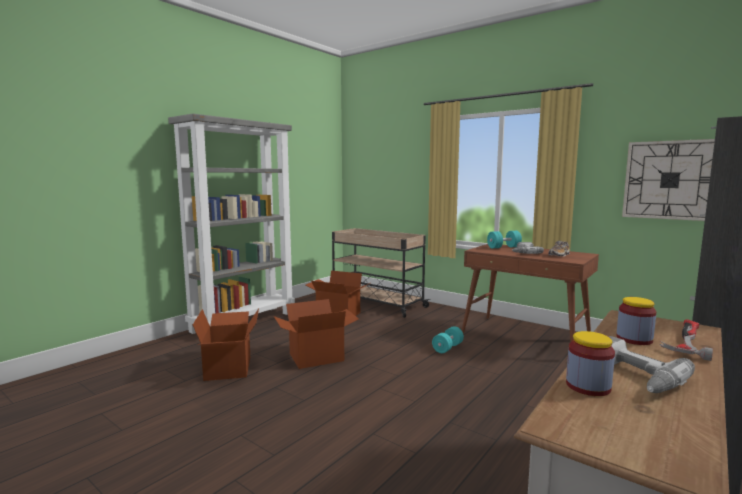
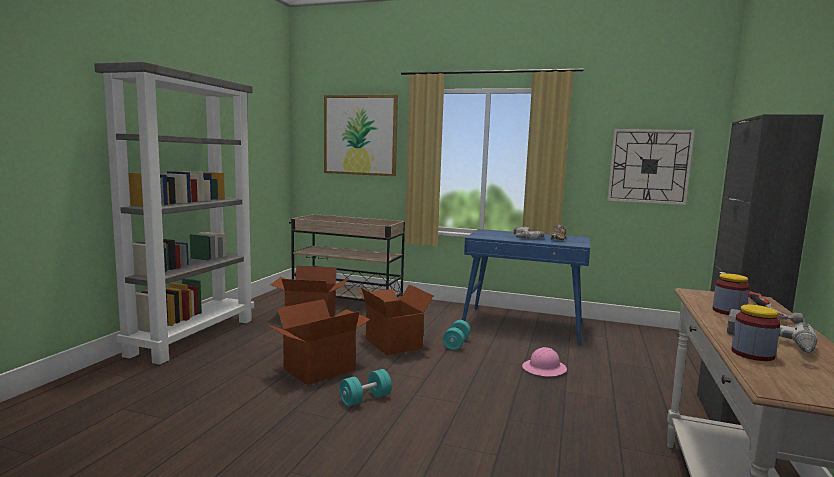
camera: 20 degrees left, 0 degrees up
cardboard box [193,309,259,381] -> cardboard box moved to [361,284,433,355]
brown desk [462,244,599,342] -> blue desk [462,229,590,346]
turquoise dumbbell [487,231,522,248] -> turquoise dumbbell moved to [339,369,392,407]
none -> picture [324,95,398,176]
none -> pink hard hat [522,347,567,377]

